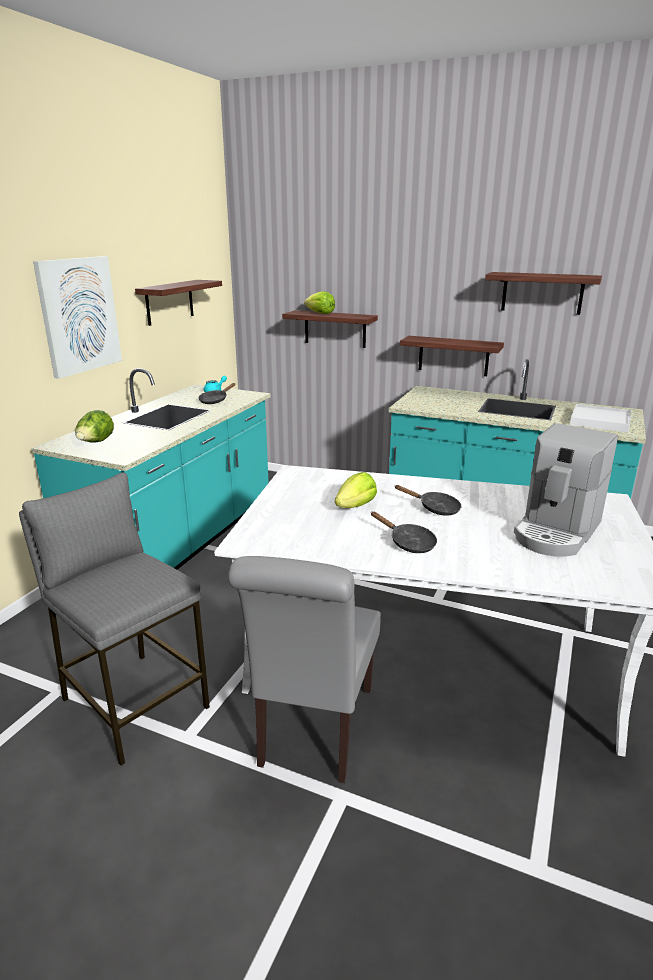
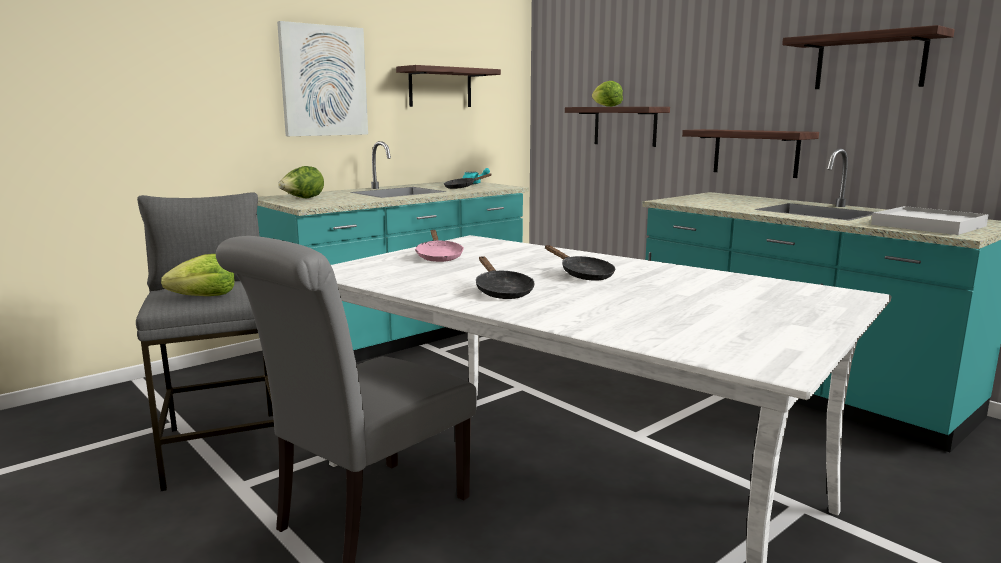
camera: 25 degrees right, 10 degrees down
lettuce [335,472,377,508] -> lettuce moved to [161,254,235,296]
coffee machine [514,423,618,557] -> none
none -> pink frying pan [415,230,464,262]

